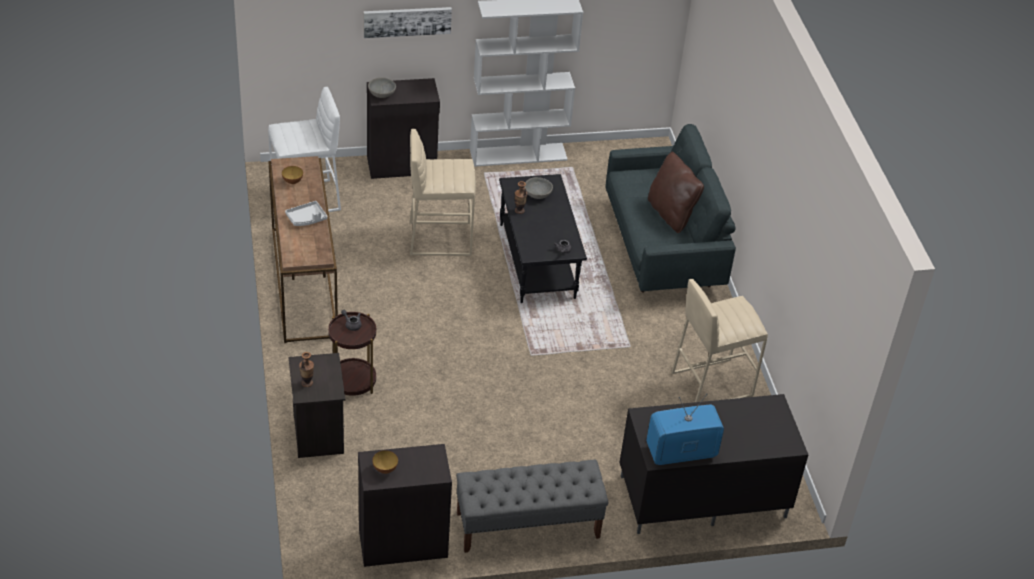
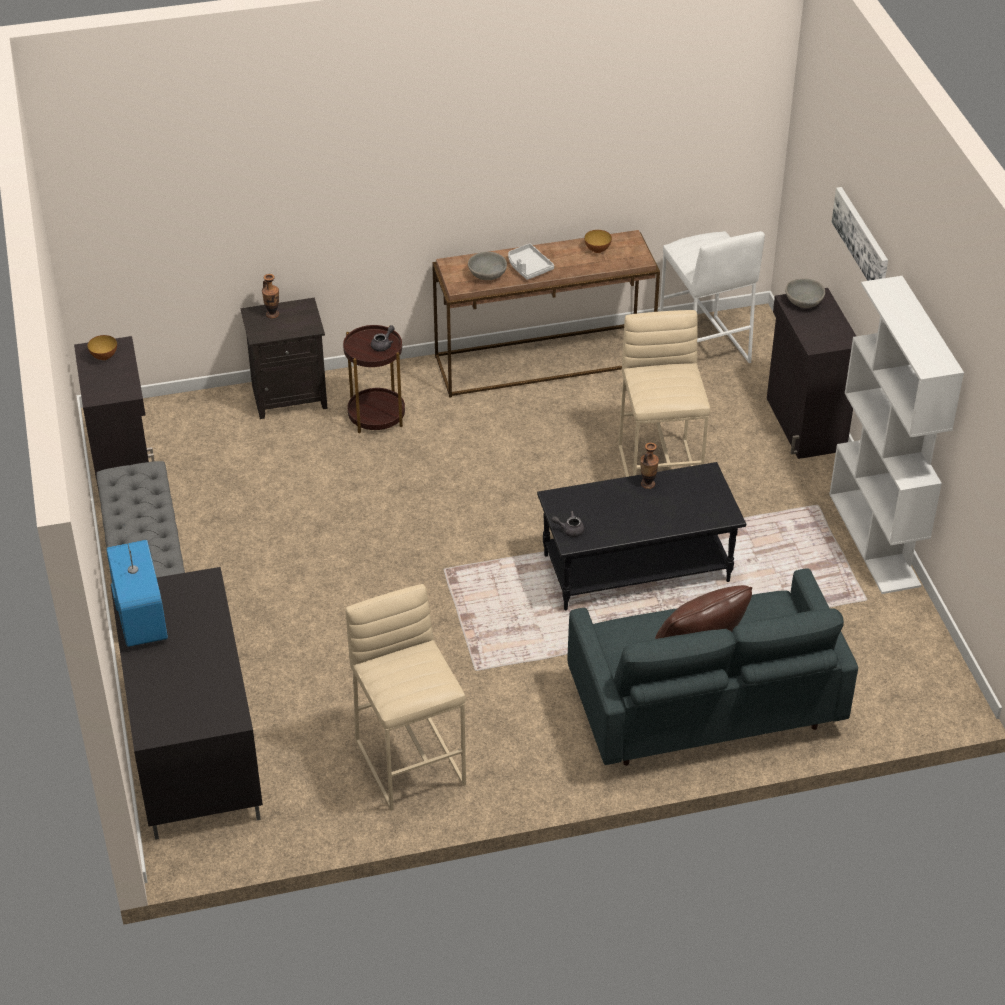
camera: 90 degrees right, 0 degrees up
grey bowl [524,177,553,199] -> grey bowl moved to [468,252,507,280]

